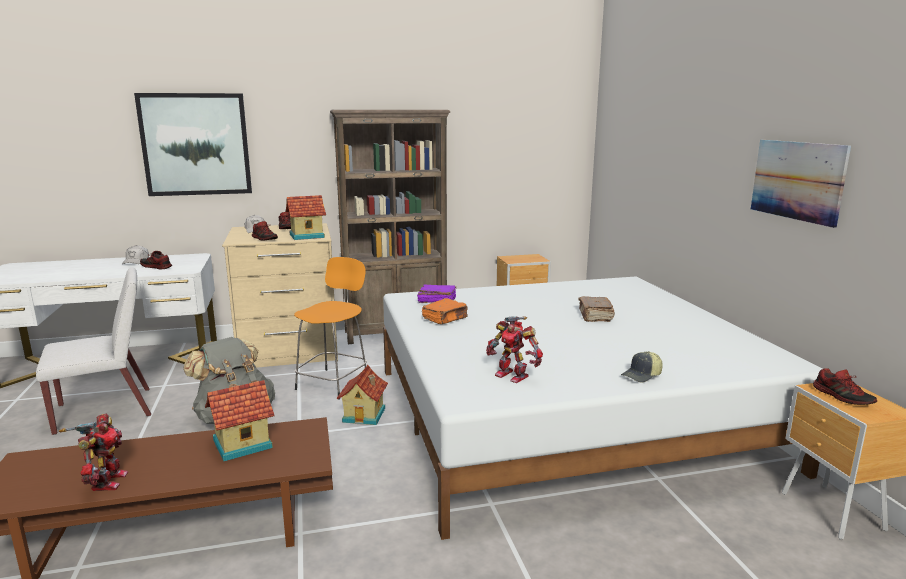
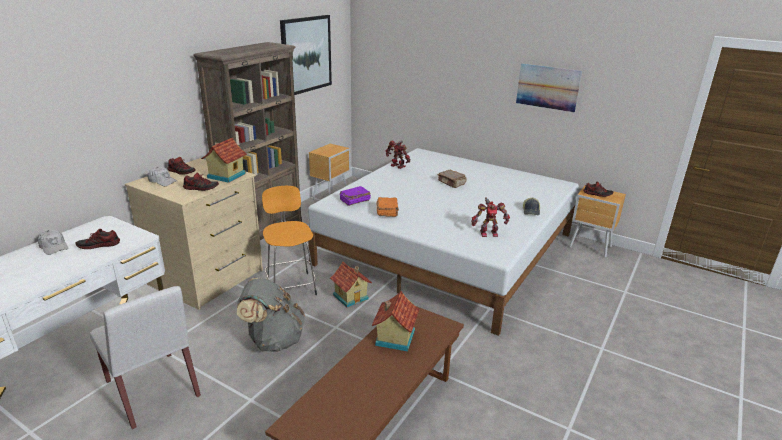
camera: 45 degrees left, 10 degrees up
white chair [36,267,151,435] -> white chair turned 120 degrees clockwise [90,286,201,429]
toy robot [59,413,128,491] -> toy robot moved to [386,140,411,169]
picture [134,93,252,196] -> picture moved to [280,15,332,95]

